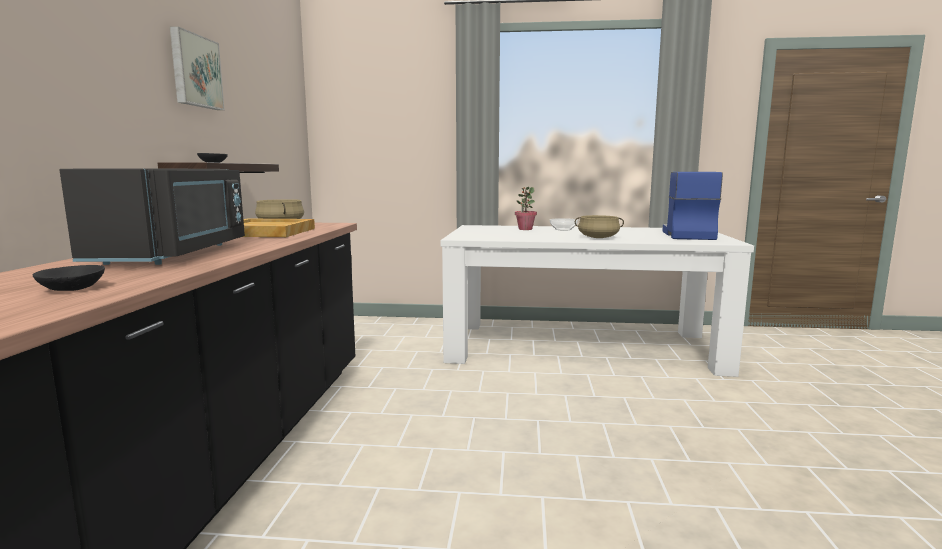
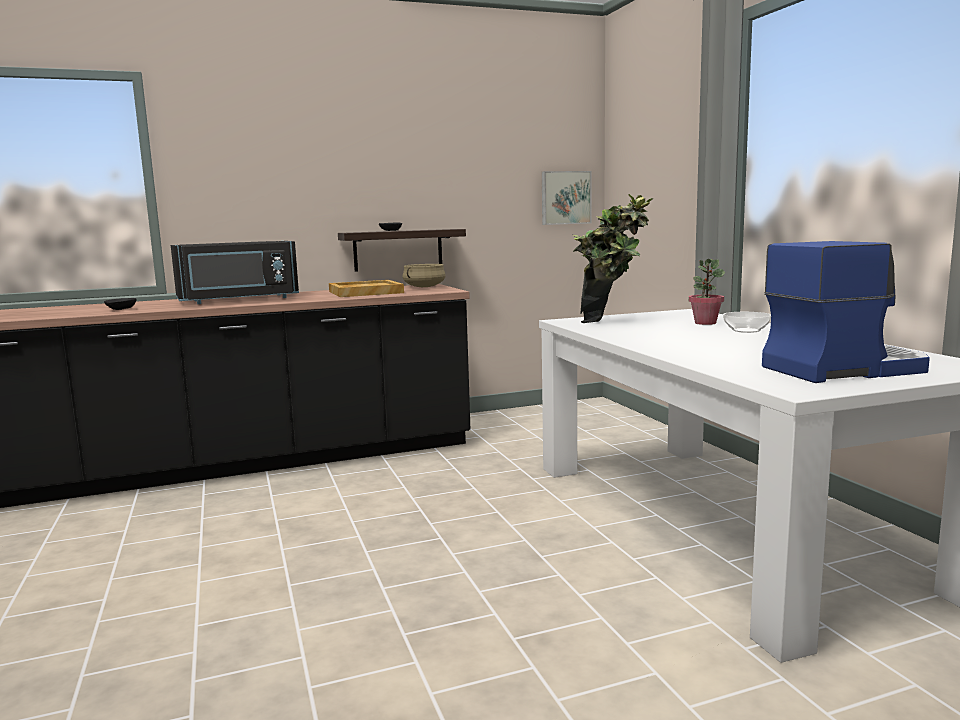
camera: 65 degrees right, 0 degrees up
picture [170,26,225,110] -> picture moved to [542,171,591,225]
beige cooking pot [575,215,624,238] -> none
none -> potted plant [573,194,654,323]

